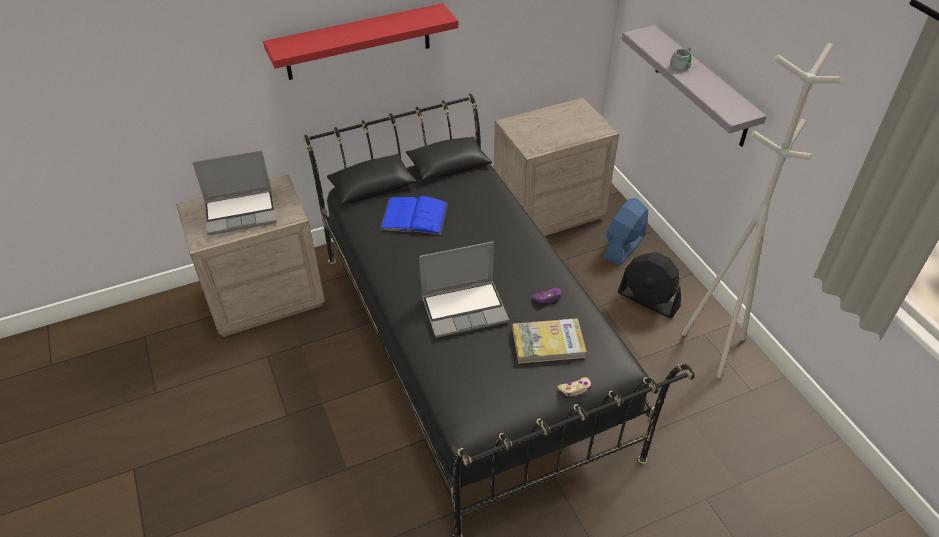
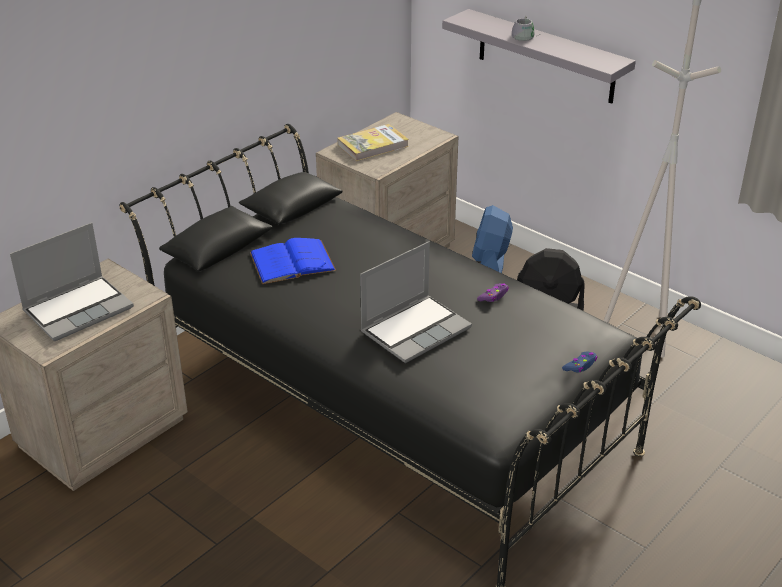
camera: 25 degrees left, 10 degrees down
red shelf [263,3,459,80] -> none
book [512,318,586,364] -> book moved to [337,124,409,161]
beige game controller [557,377,591,396] -> blue game controller [562,351,597,373]

